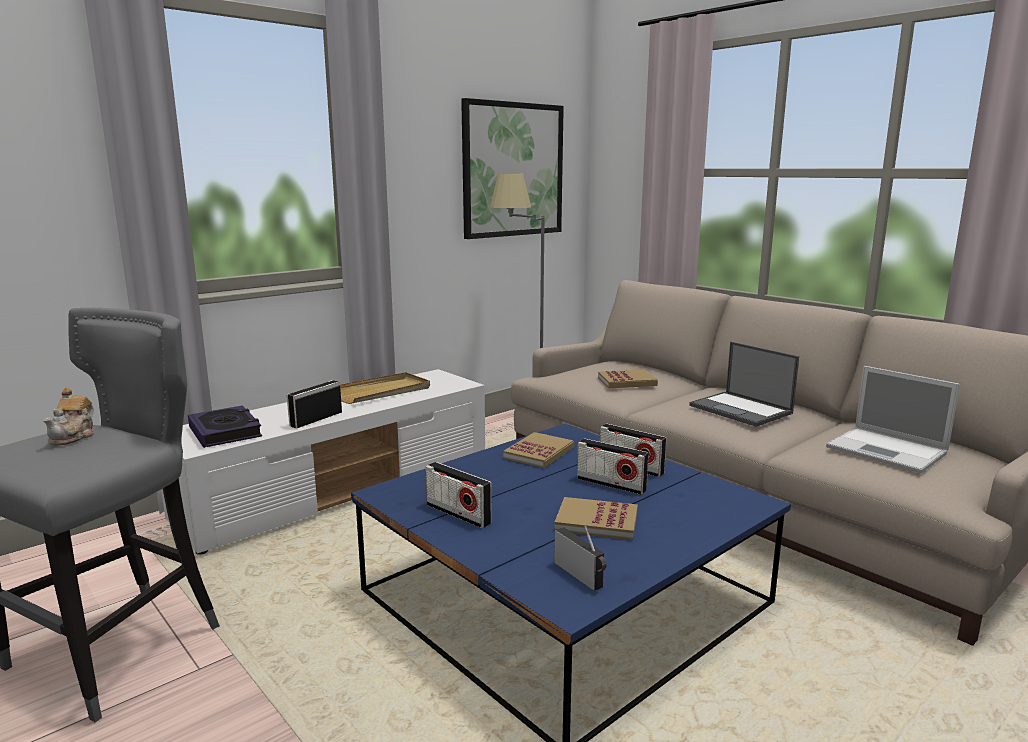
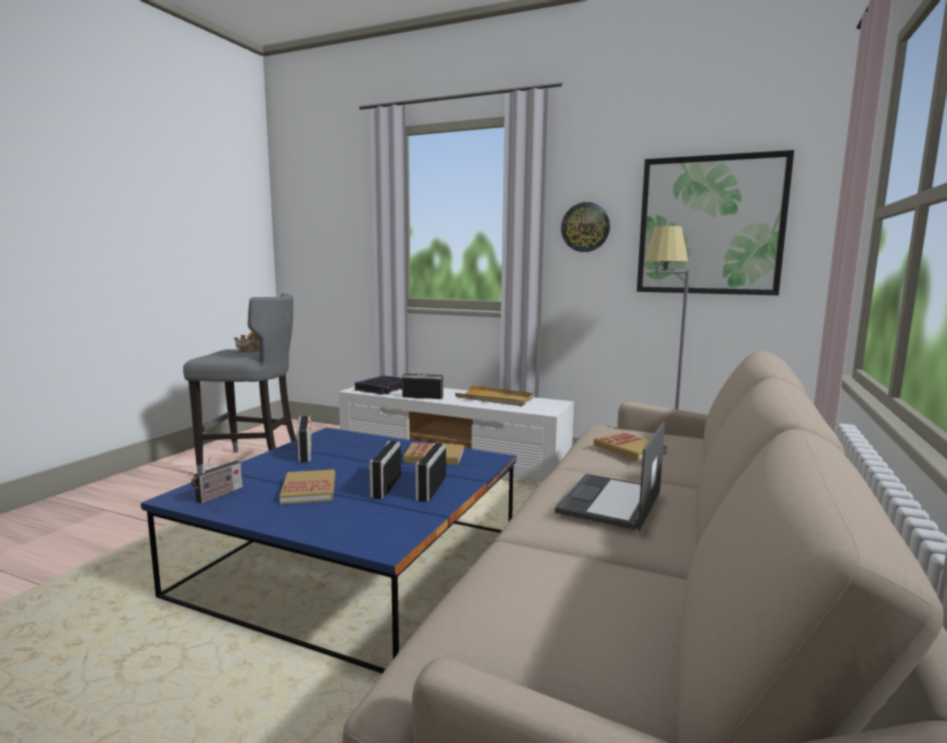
camera: 65 degrees right, 5 degrees down
radio [425,462,492,528] -> radio turned 150 degrees clockwise [297,416,312,463]
laptop [826,366,960,473] -> none
none -> wall clock [561,202,610,252]

